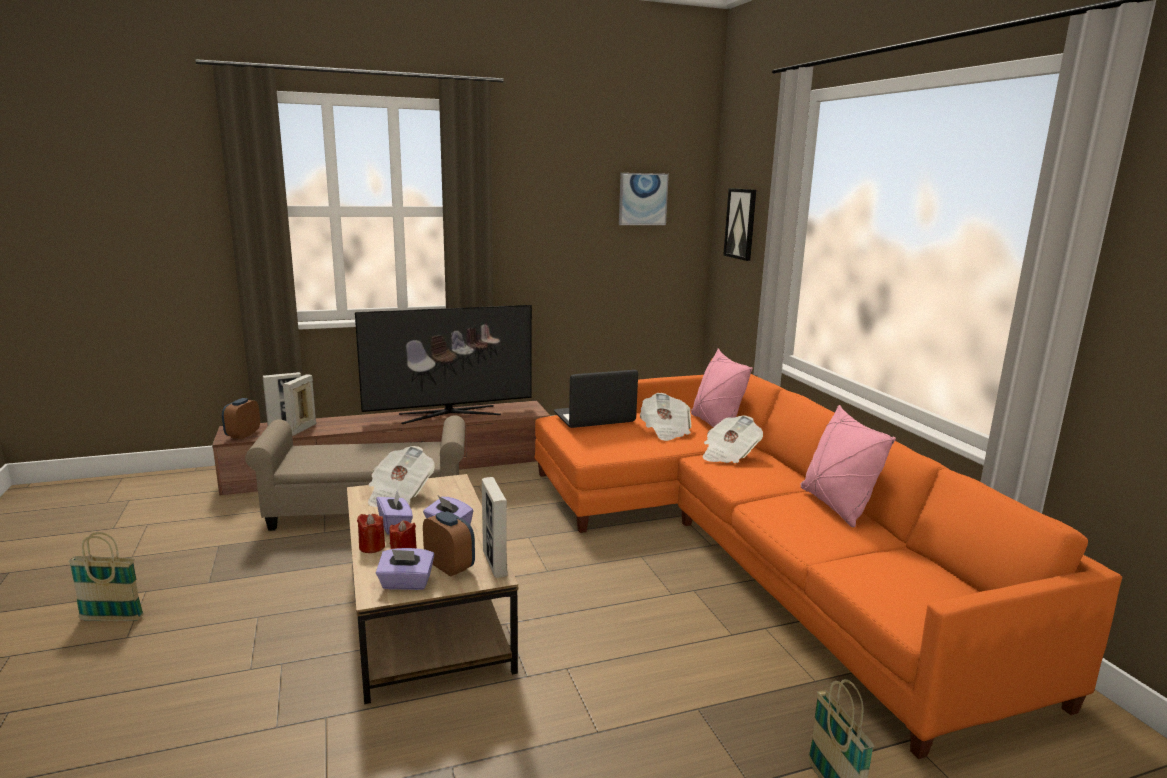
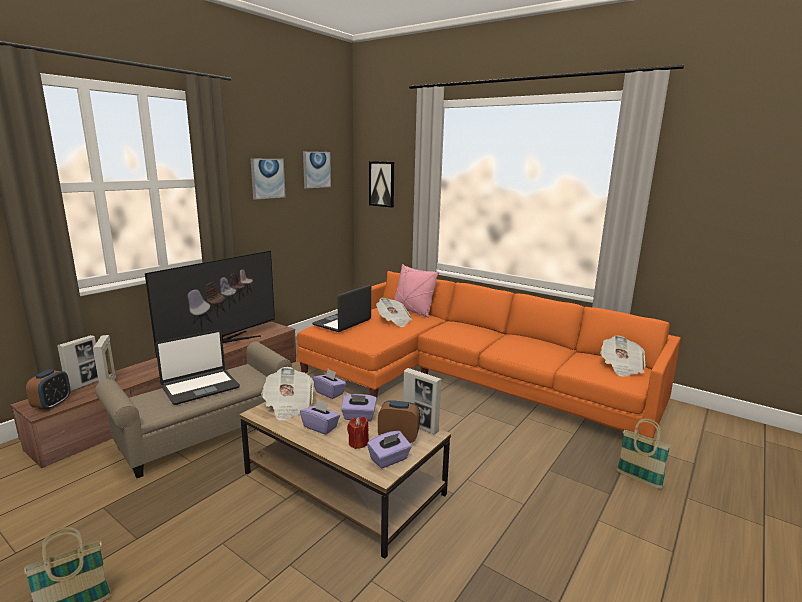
camera: 35 degrees left, 0 degrees up
alarm clock [222,398,260,439] -> alarm clock turned 150 degrees counterclockwise [26,369,71,410]
red candle [357,514,385,553] -> none
newspaper [702,415,763,463] -> newspaper moved to [600,335,645,377]
pink pillow [800,405,896,527] -> none
none -> laptop [155,330,240,405]
none -> picture [251,159,286,200]
none -> purple tissue box [312,369,347,399]

